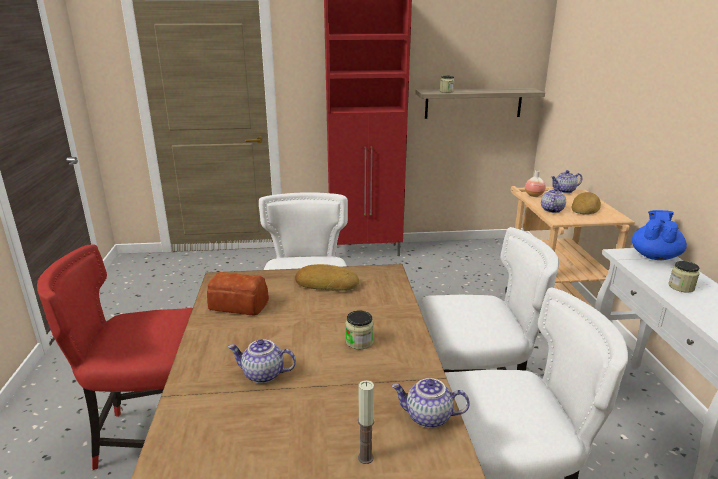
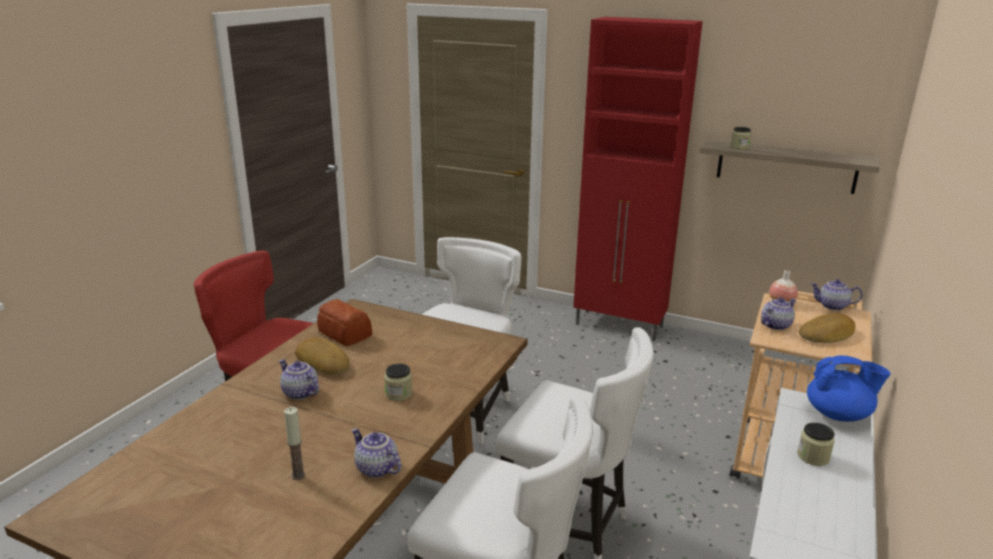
camera: 30 degrees right, 0 degrees up
bread [295,264,359,291] -> bread moved to [295,337,350,375]
blue teapot [632,210,687,260] -> blue teapot turned 45 degrees clockwise [807,356,891,422]

